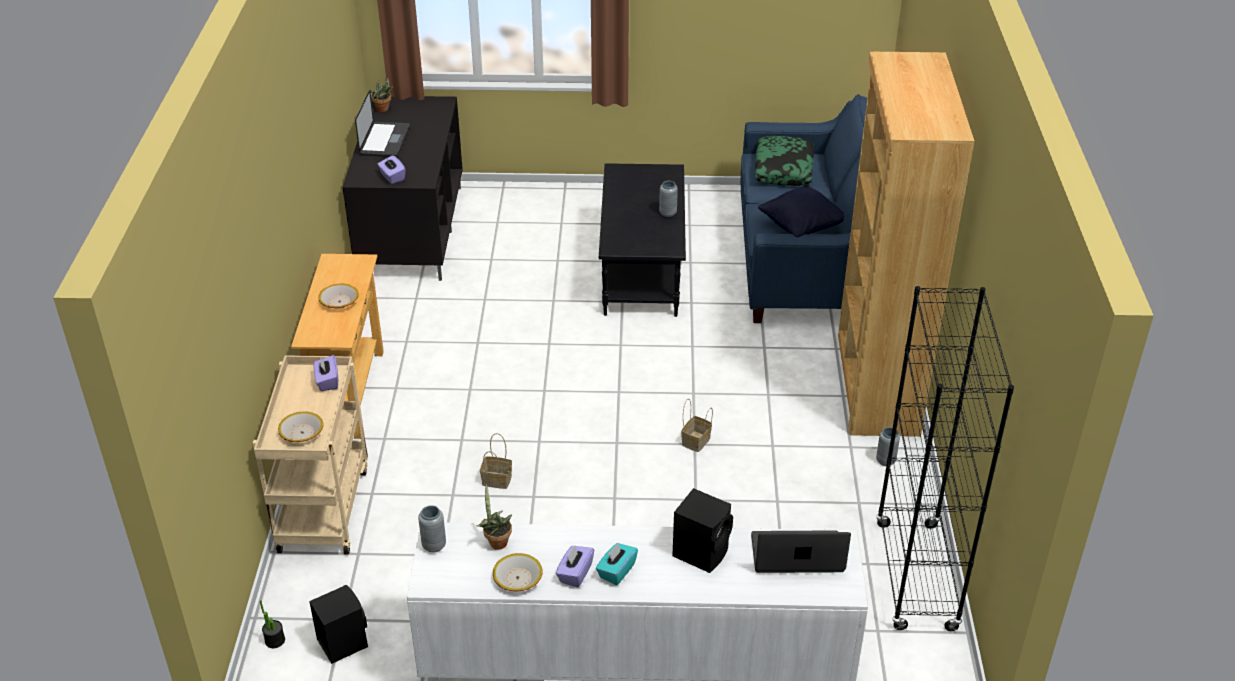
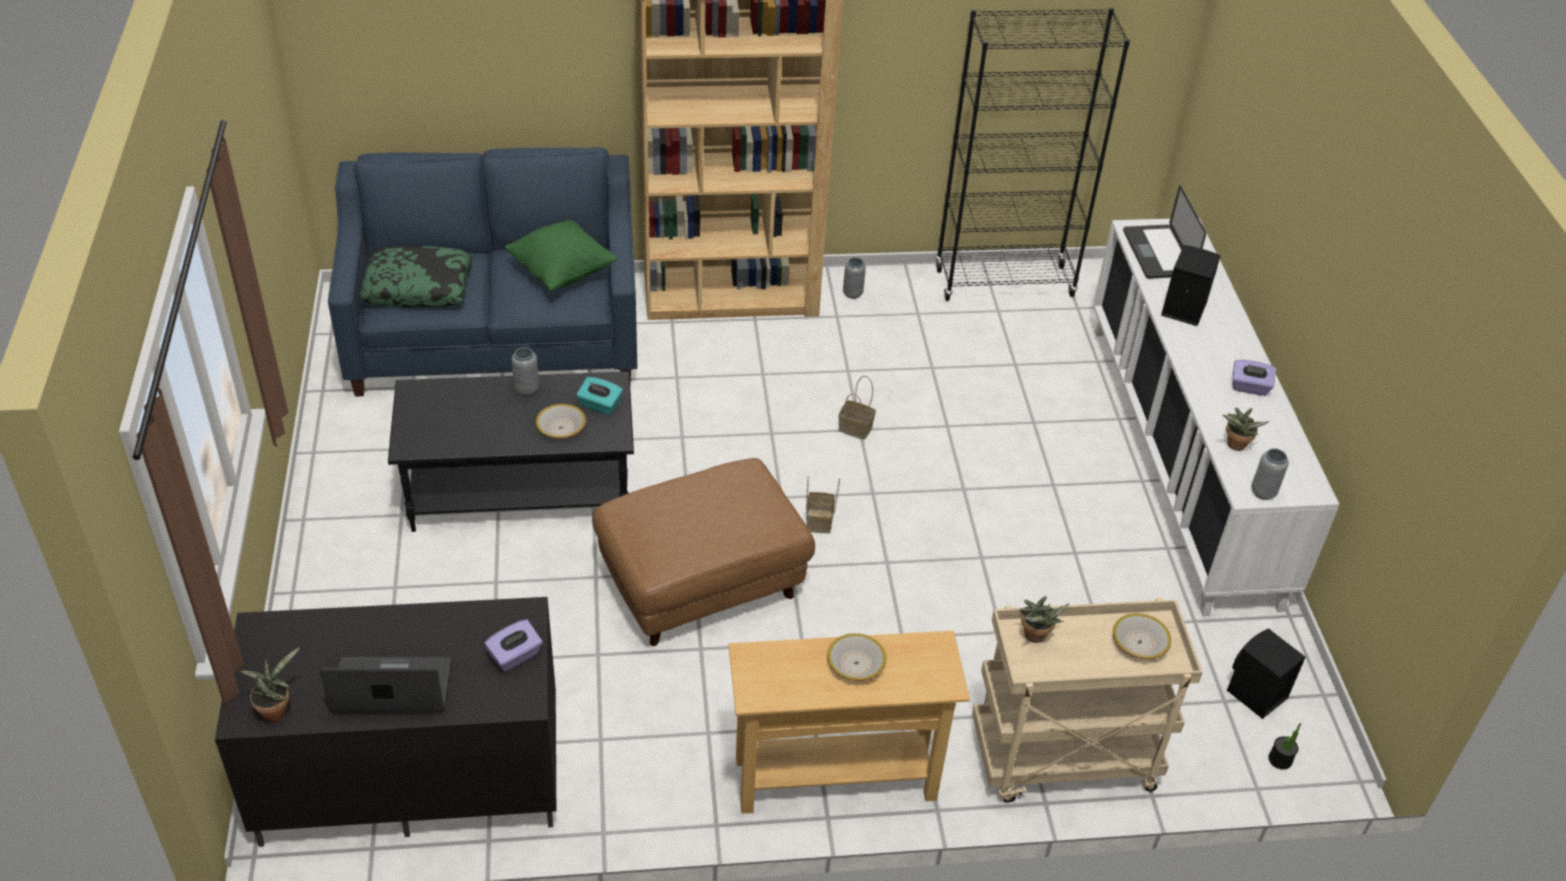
camera: 100 degrees left, 5 degrees up
purple tissue box [313,355,338,391] -> potted plant [1019,596,1069,643]
basket [480,433,512,489] -> basket moved to [806,476,840,533]
bowl [493,553,543,591] -> bowl moved to [536,404,586,439]
turquoise tissue box [596,543,638,585] -> turquoise tissue box moved to [576,377,623,415]
black pillow [758,187,844,237] -> green pillow [505,220,618,291]
none -> brown ottoman [592,458,815,646]

